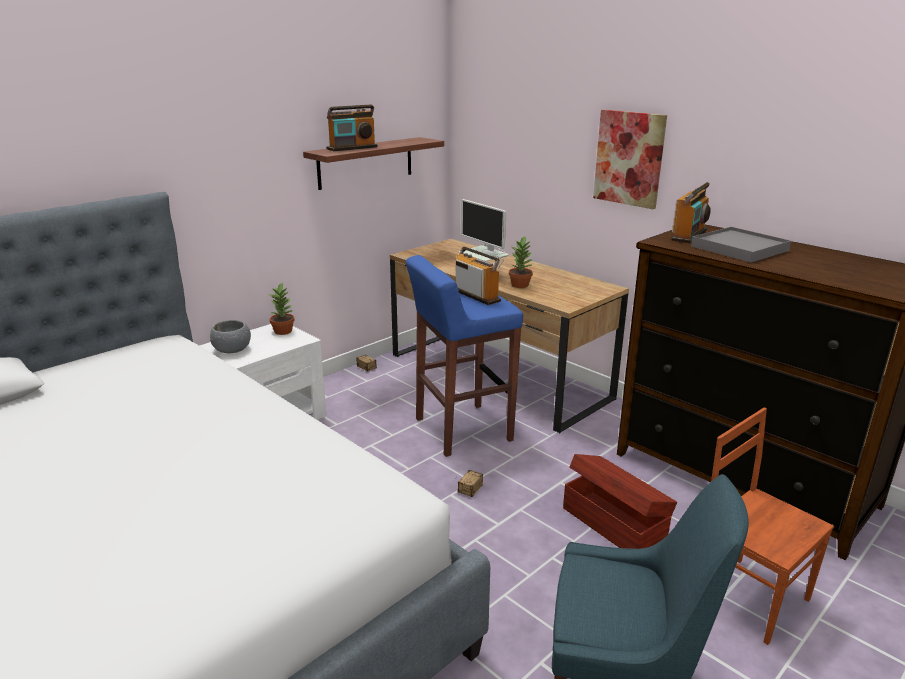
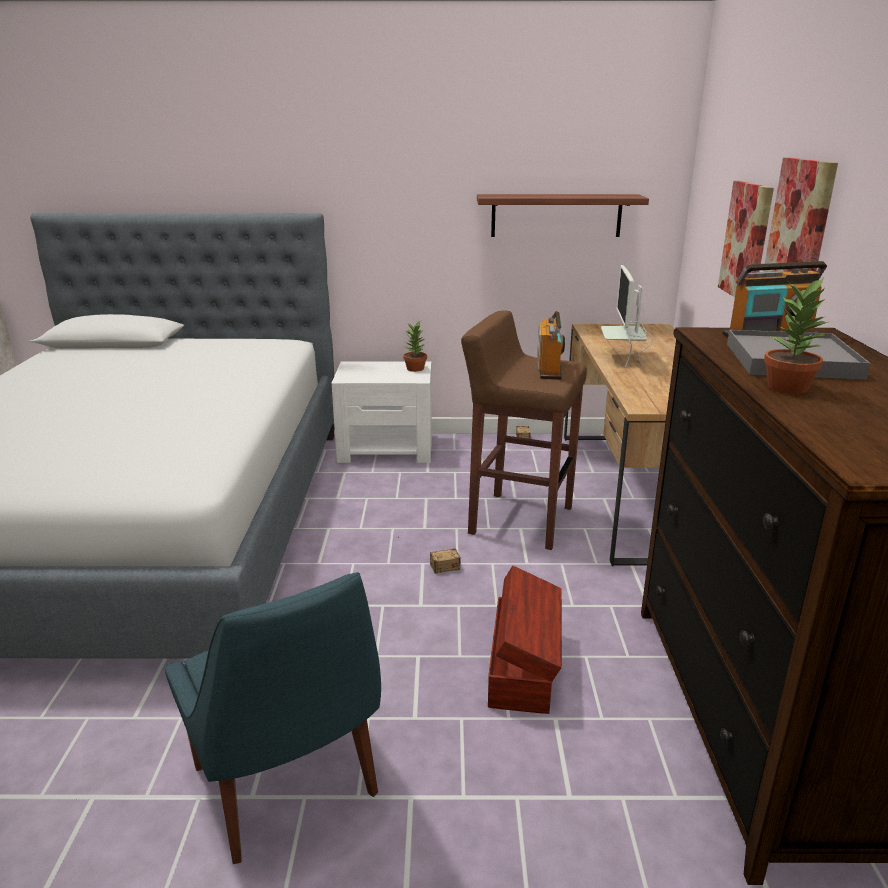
camera: 45 degrees right, 0 degrees up
grey bowl [210,320,251,353] -> none
radio [326,105,378,151] -> none
blue stool [406,255,523,457] -> brown stool [461,310,587,550]
potted plant [509,237,534,288] -> potted plant moved to [764,277,830,394]
brown chair [711,407,834,645] -> none
none -> picture [718,181,774,297]

